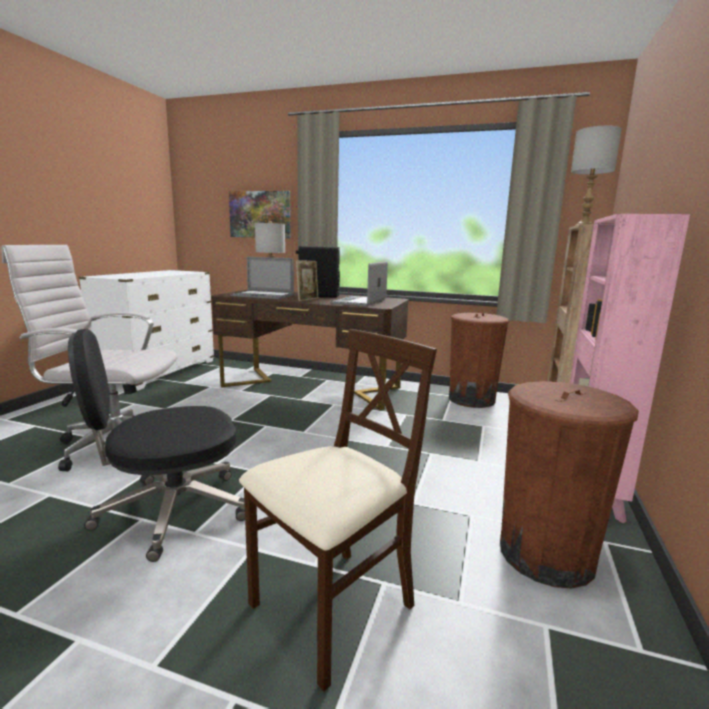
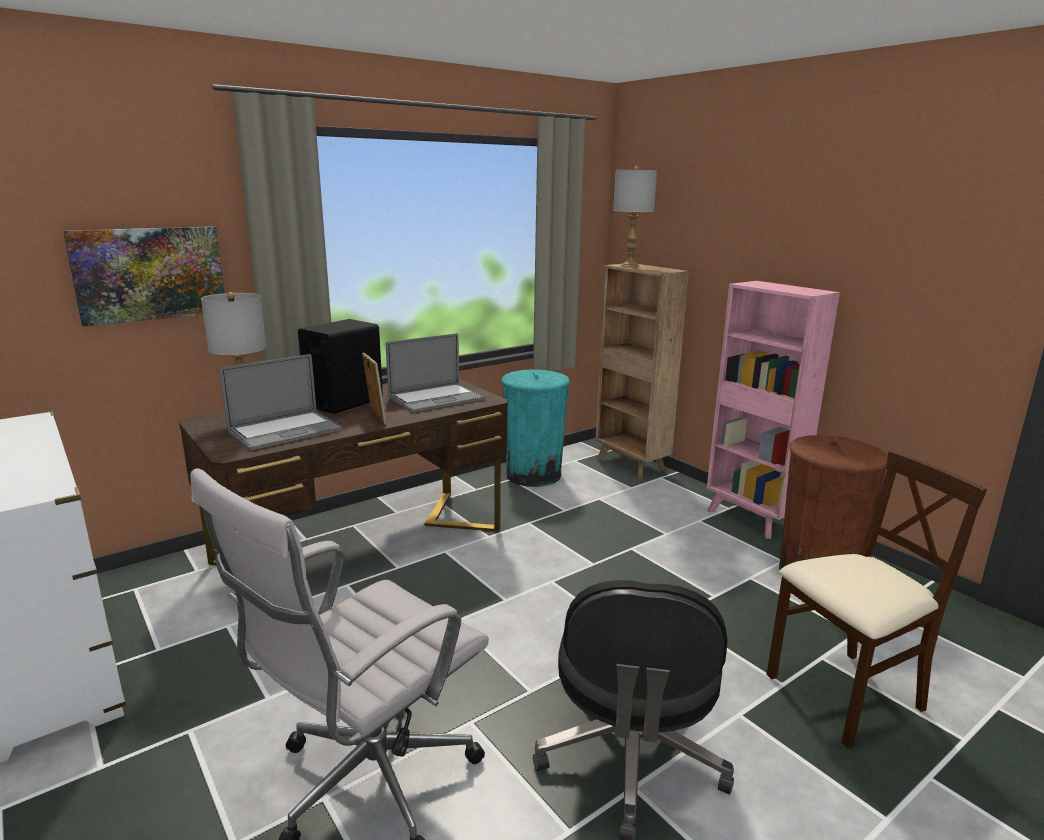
camera: 55 degrees left, 5 degrees up
beige chair [239,329,437,692] -> beige chair turned 75 degrees clockwise [766,451,987,749]
laptop [331,261,388,307] -> laptop turned 90 degrees counterclockwise [386,333,485,413]
brown trash can [449,313,509,408] -> turquoise trash can [501,369,570,487]

